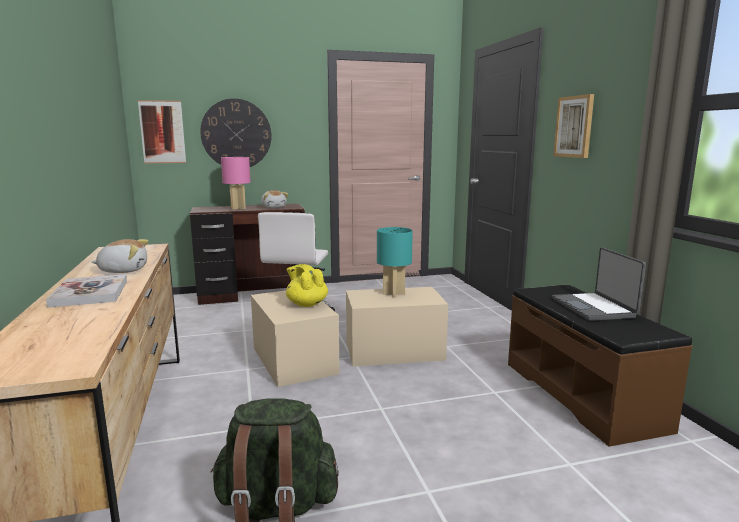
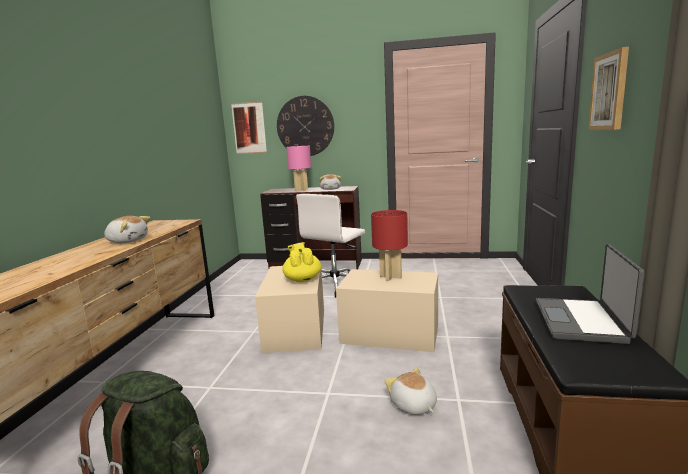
camera: 25 degrees right, 0 degrees up
book [46,274,127,308] -> none
turquoise table lamp [377,227,413,298] -> red table lamp [371,210,408,281]
none -> plush toy [385,367,437,415]

